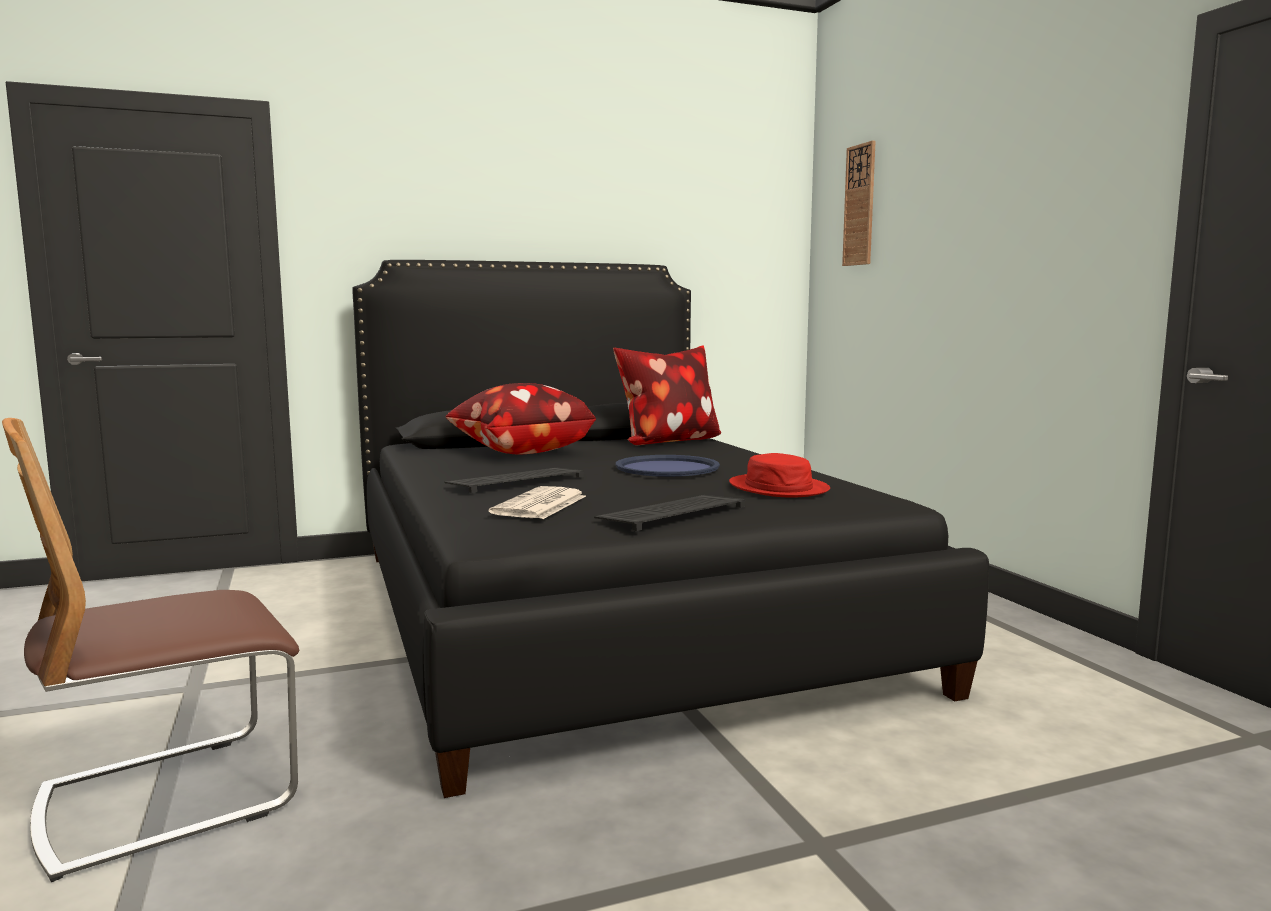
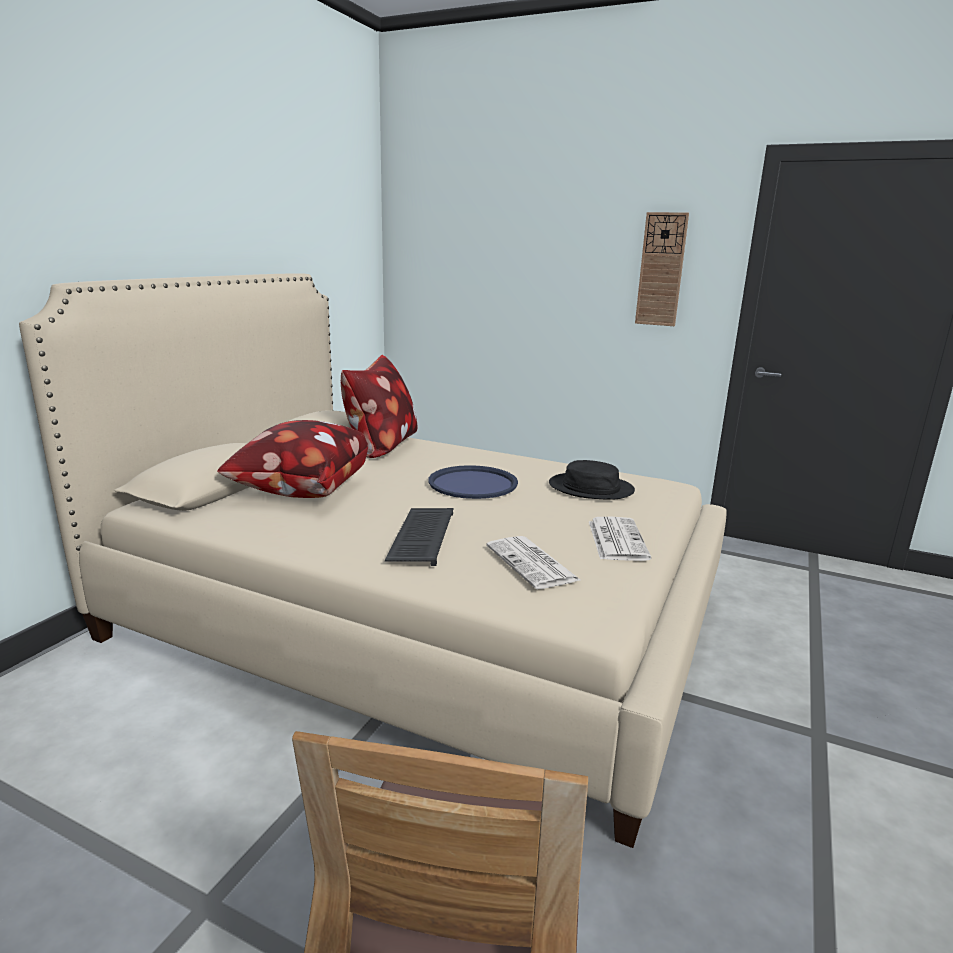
camera: 45 degrees left, 10 degrees up
black bed [352,260,989,798] -> beige bed [19,273,727,848]
keyboard [594,495,745,531] -> newspaper [589,517,651,561]
red hat [729,453,830,498] -> black hat [549,460,635,500]
wall clock [842,140,876,266] -> wall clock moved to [635,212,689,326]

